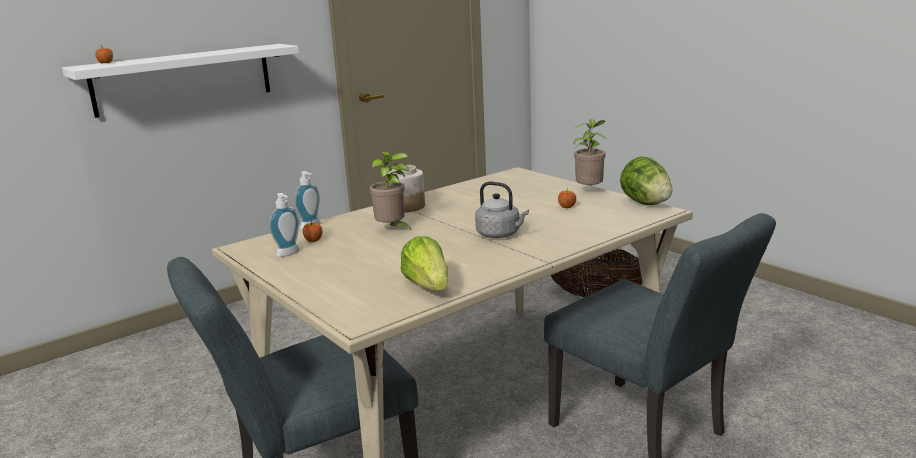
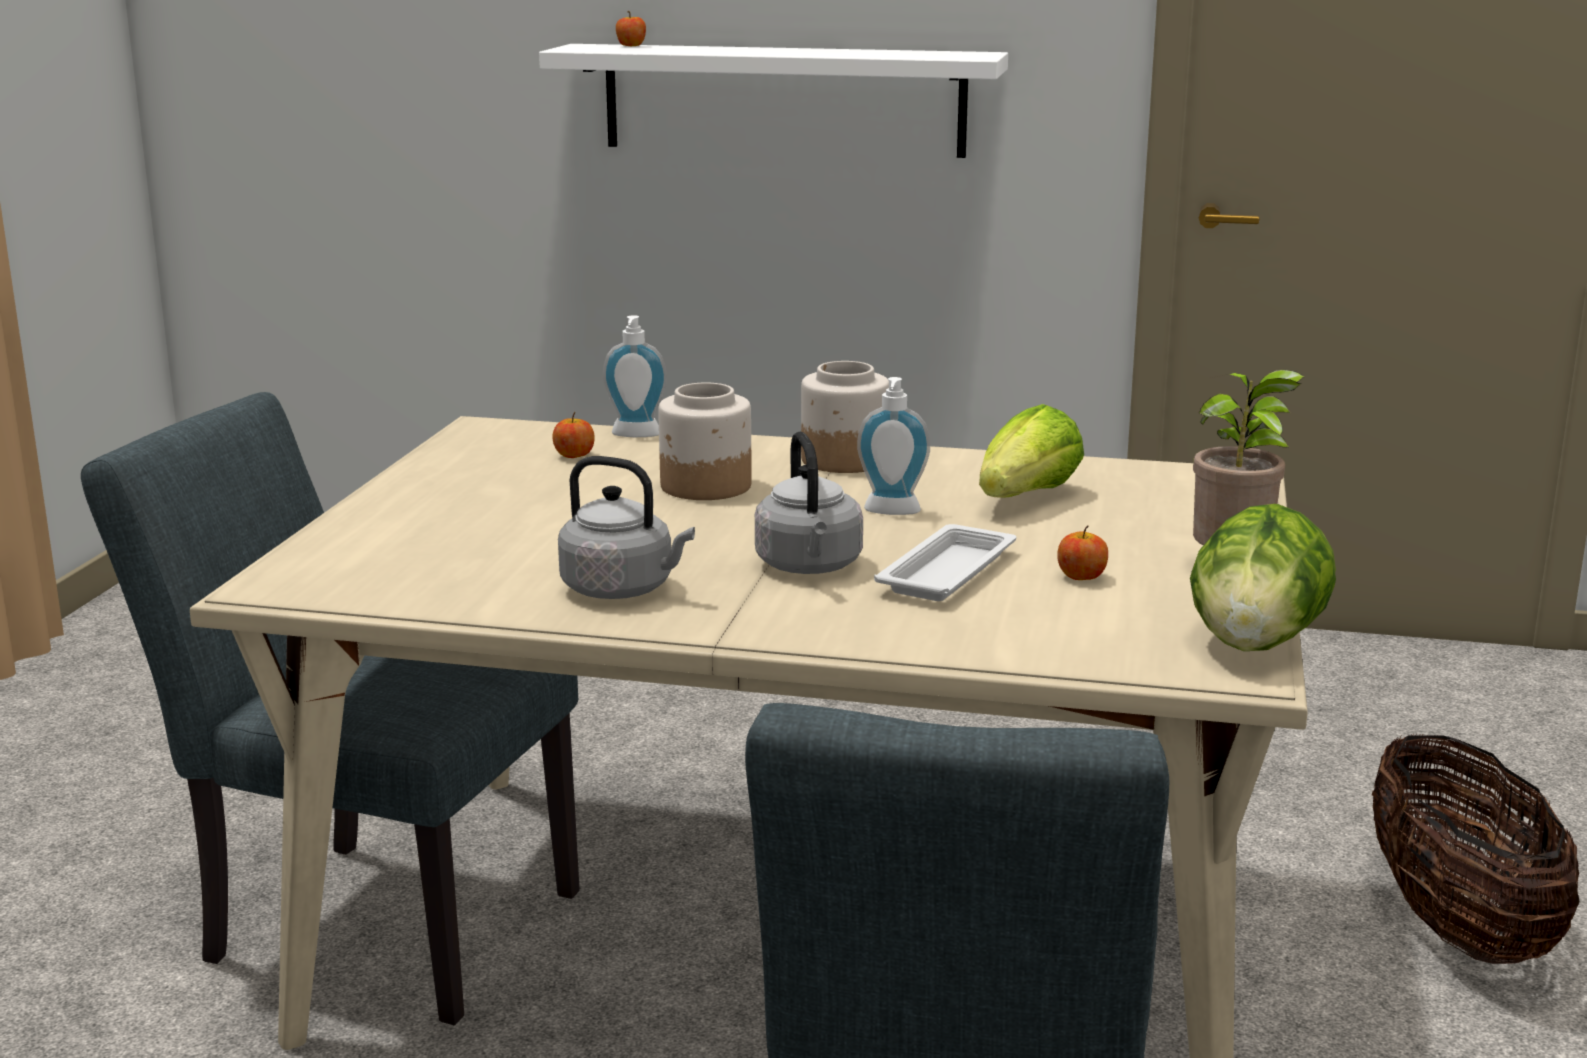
camera: 50 degrees right, 0 degrees up
soap dispenser [269,193,300,257] -> soap dispenser moved to [857,377,930,515]
potted plant [370,152,411,229] -> jar [658,383,752,500]
lettuce [401,236,448,291] -> lettuce moved to [979,404,1084,498]
none -> grey kettle [558,456,695,599]
none -> white tray [874,524,1016,601]

